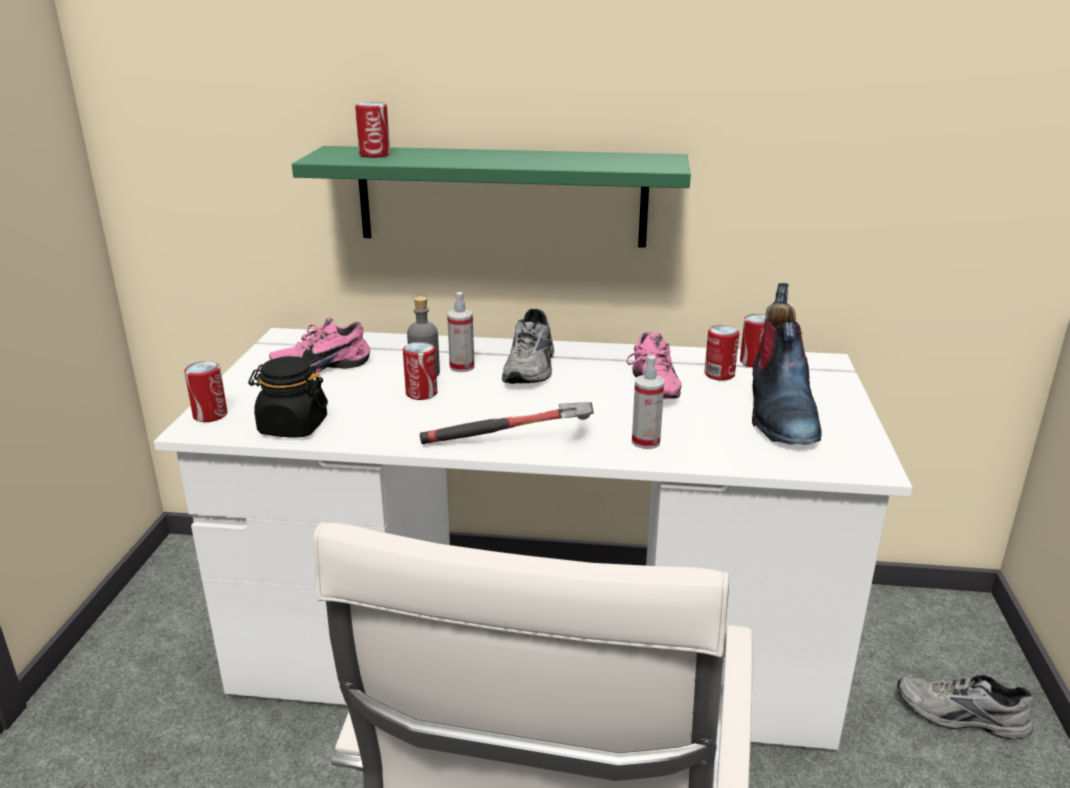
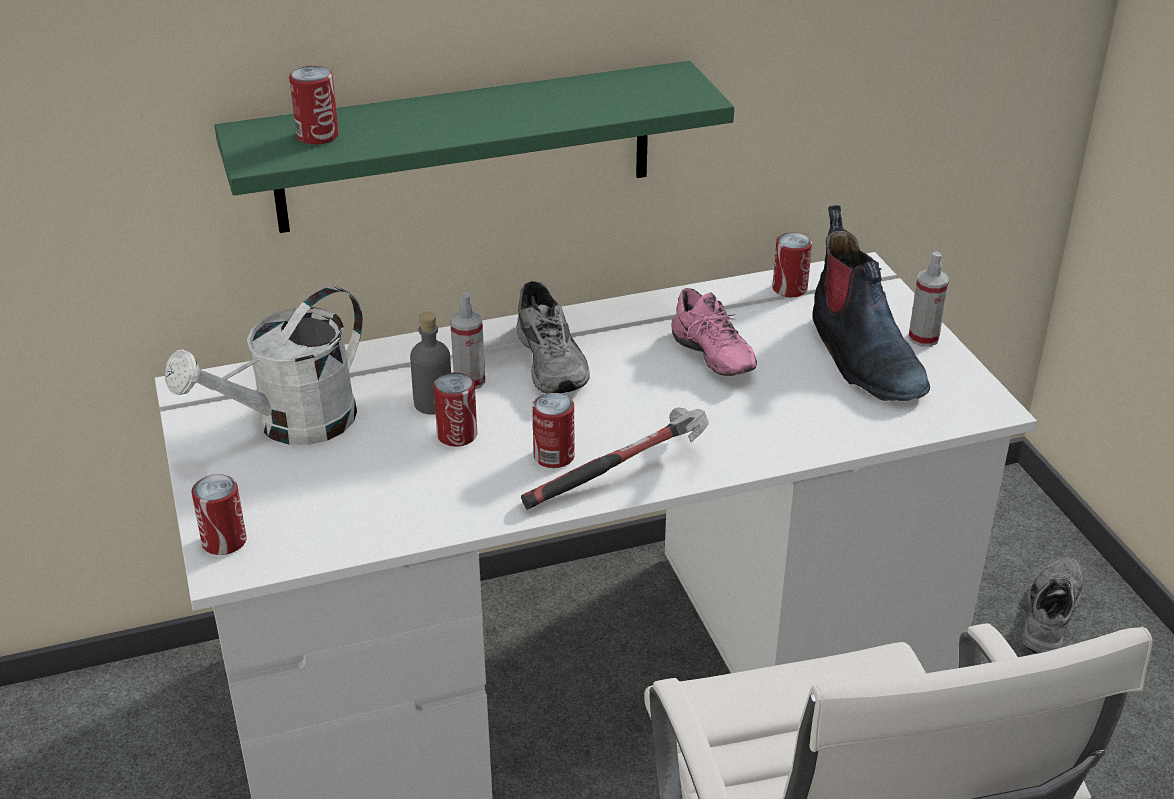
camera: 25 degrees left, 10 degrees up
black jar [248,356,328,438] -> none
pink shoe [269,317,370,373] -> white watering can [165,286,363,445]
spray bottle [632,355,664,449] -> spray bottle moved to [908,252,949,347]
can [704,325,739,381] -> can moved to [532,393,575,468]
grey shoe [897,675,1034,739] -> grey shoe turned 120 degrees clockwise [1021,557,1083,654]

